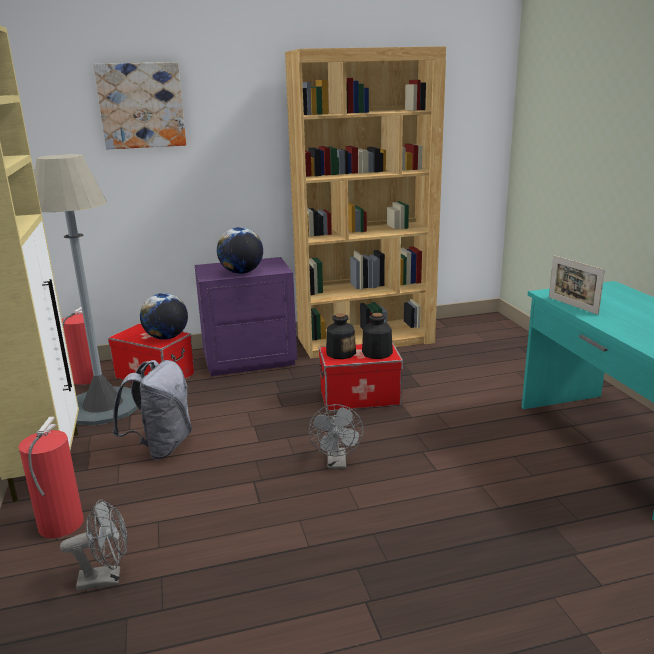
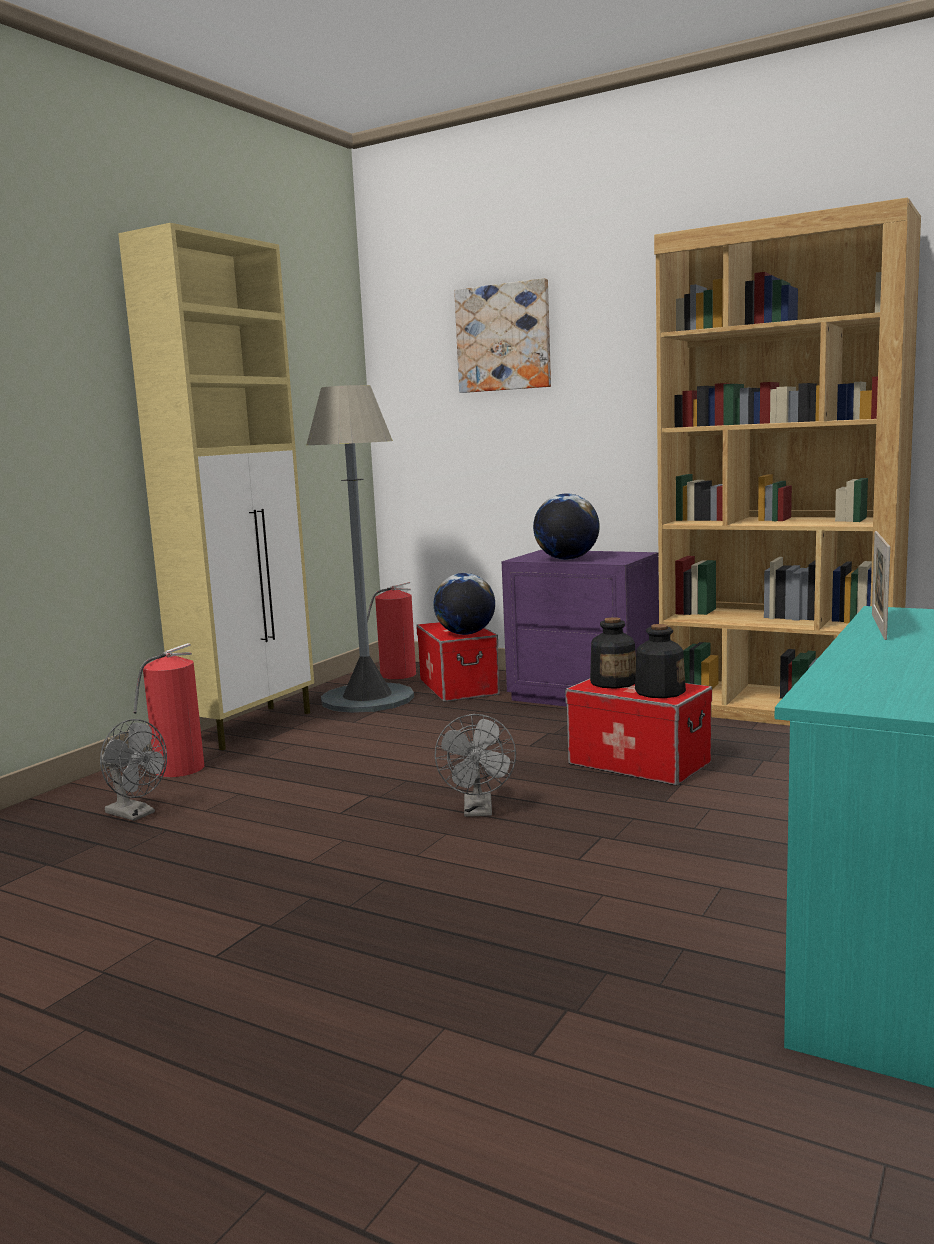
camera: 45 degrees right, 10 degrees down
grey backpack [113,360,192,460] -> none
grey fan [309,404,363,469] -> grey fan turned 45 degrees counterclockwise [435,714,516,817]

